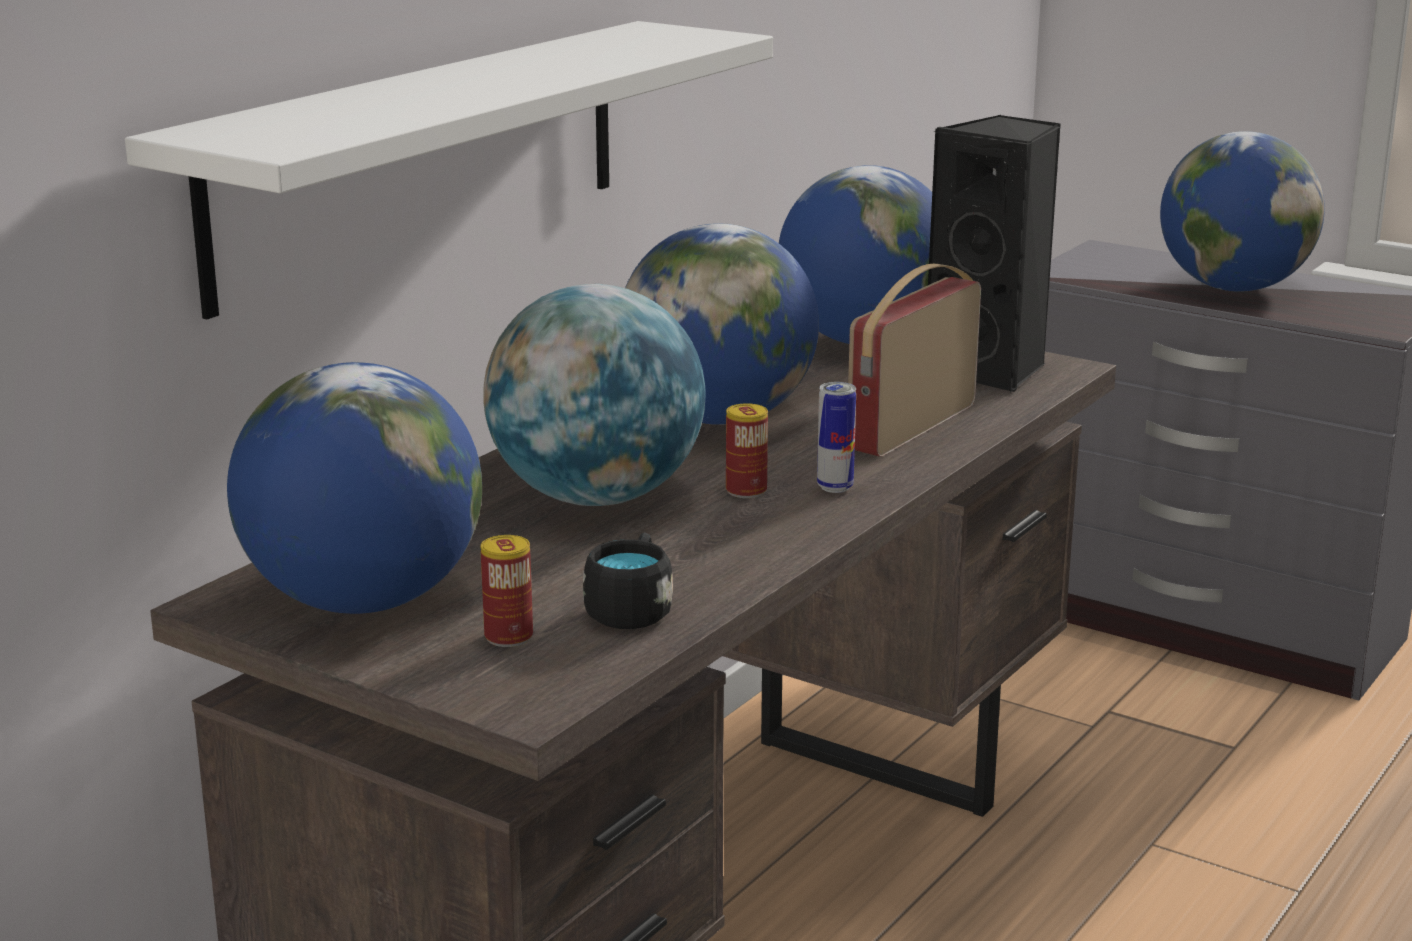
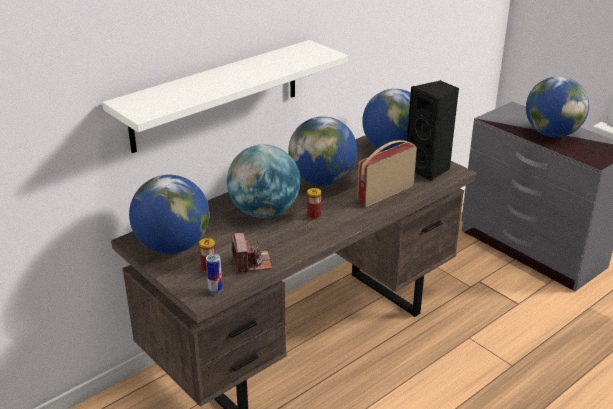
camera: 15 degrees right, 10 degrees up
black mug [583,532,673,629] -> camera [231,233,272,274]
can [817,382,856,493] -> can moved to [206,253,223,294]

